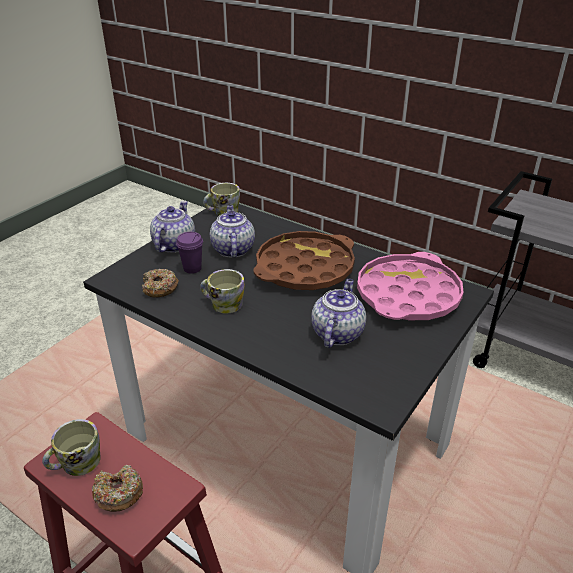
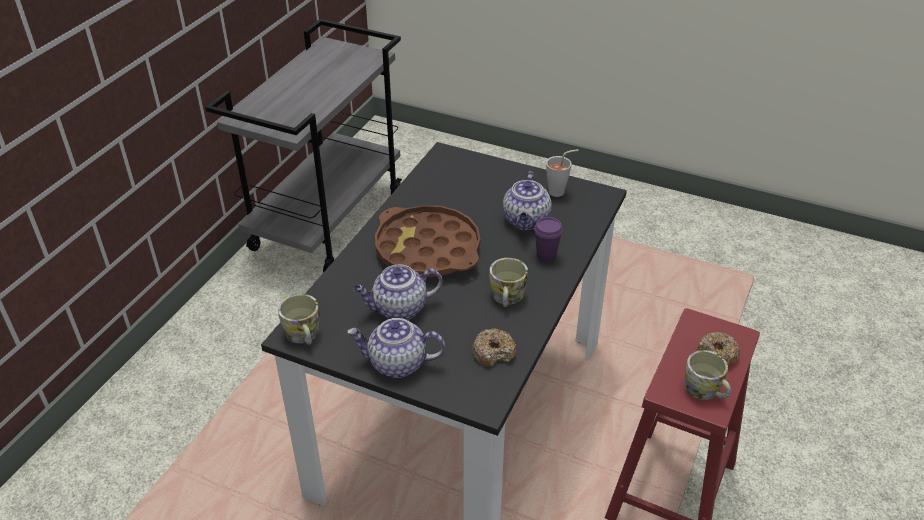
camera: 100 degrees left, 5 degrees up
purple cup [176,232,203,274] -> purple cup moved to [534,217,563,262]
teapot [311,279,366,348] -> teapot turned 90 degrees counterclockwise [503,171,552,231]
pink tray [357,252,464,320] -> none
none -> grey cup [546,149,579,197]

